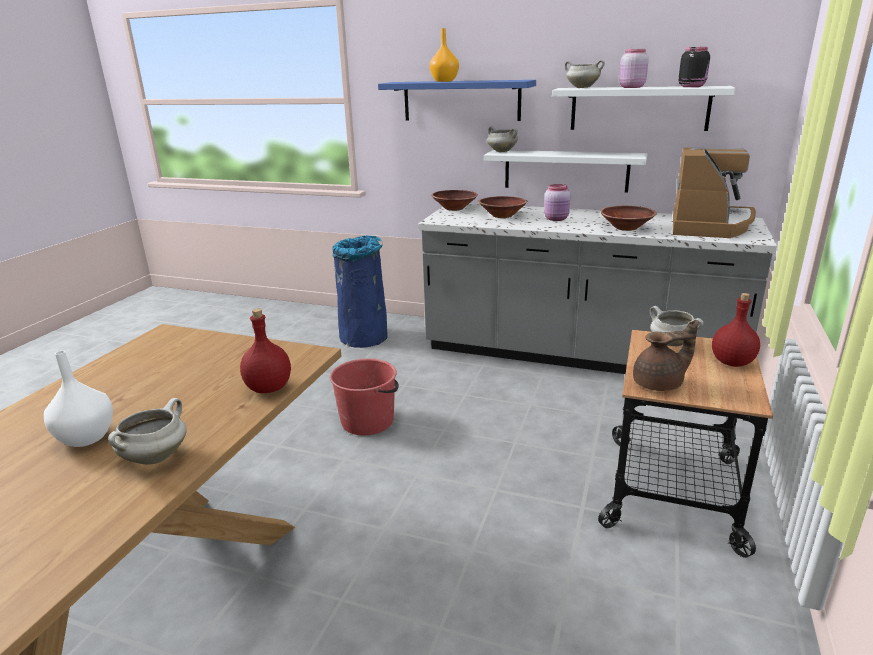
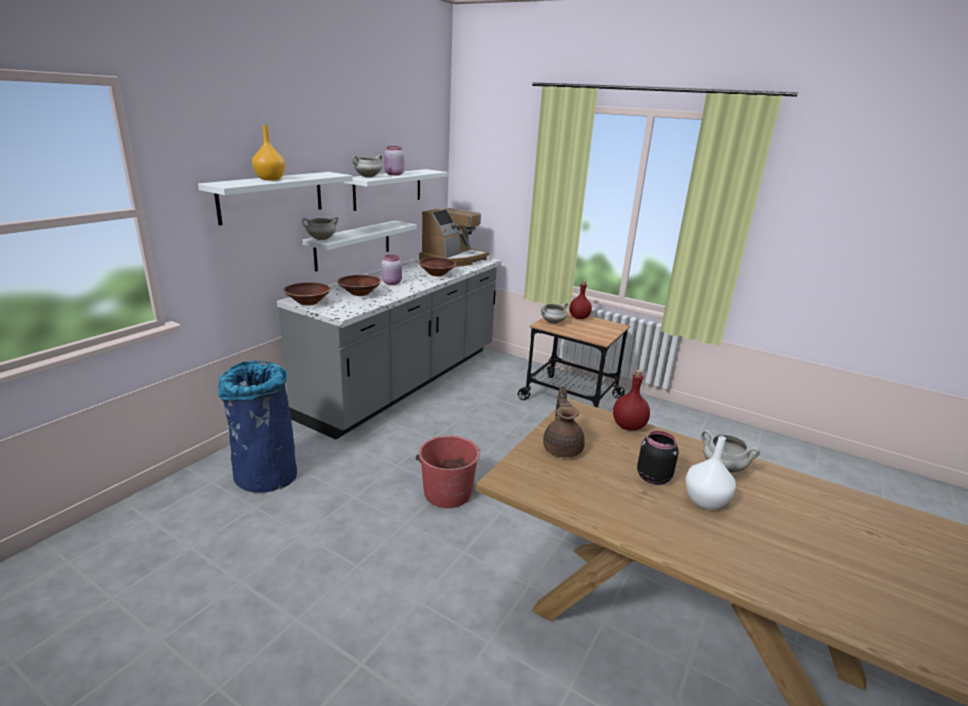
camera: 80 degrees left, 0 degrees up
blue shelf [378,80,536,121] -> white shelf [198,172,353,225]
brown teapot [633,320,698,391] -> brown teapot moved to [543,386,585,458]
coffee machine [673,148,756,238] -> coffee machine turned 90 degrees clockwise [419,208,489,267]
black jar [678,47,710,87] -> black jar moved to [637,431,679,485]

